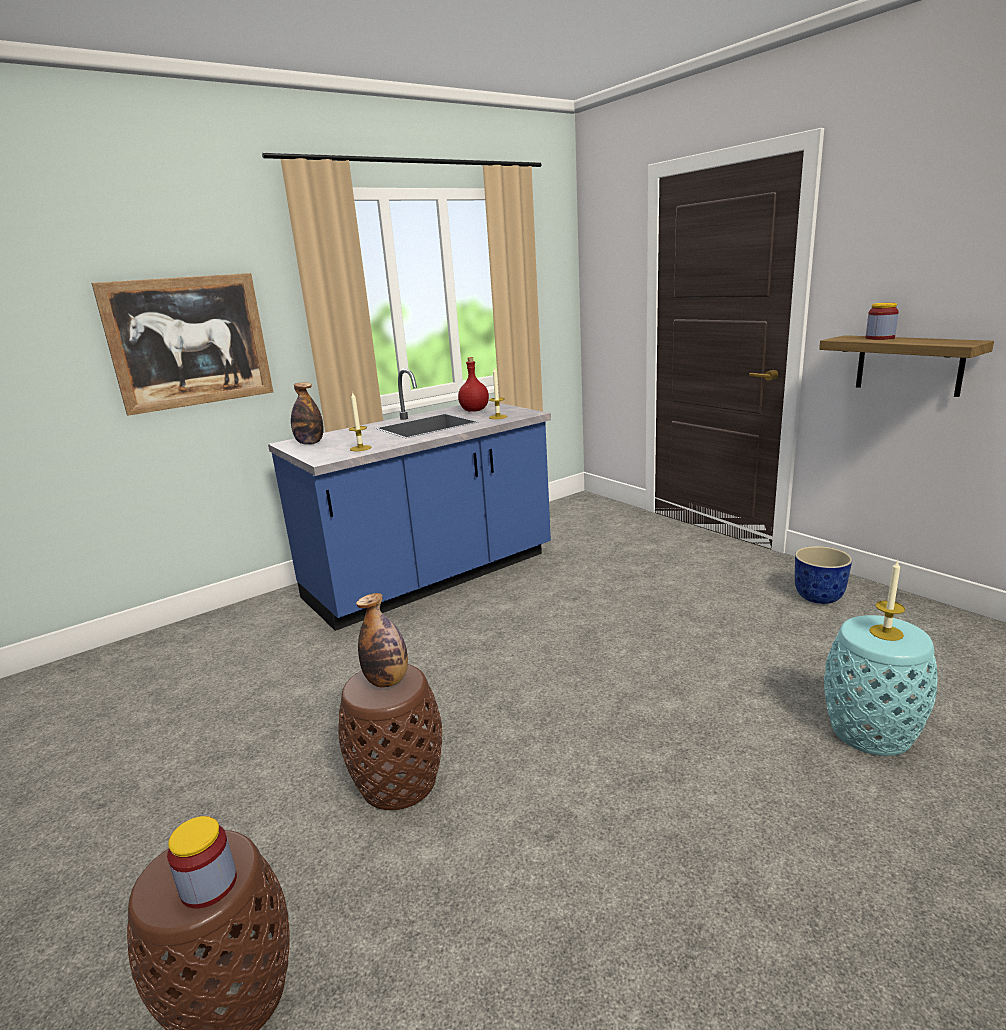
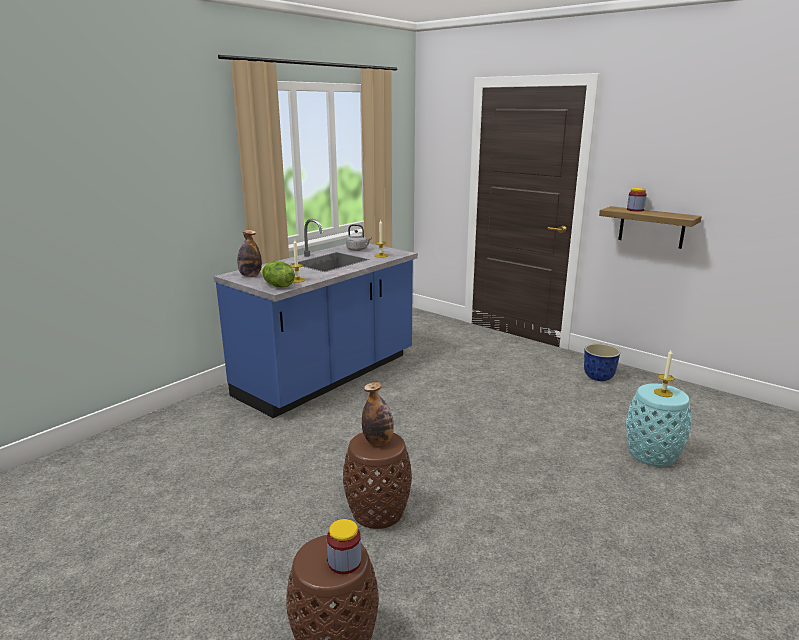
camera: 15 degrees left, 0 degrees up
picture [91,273,273,416] -> none
red bottle [458,357,489,412] -> grey kettle [346,224,372,251]
none -> lettuce [261,261,295,287]

